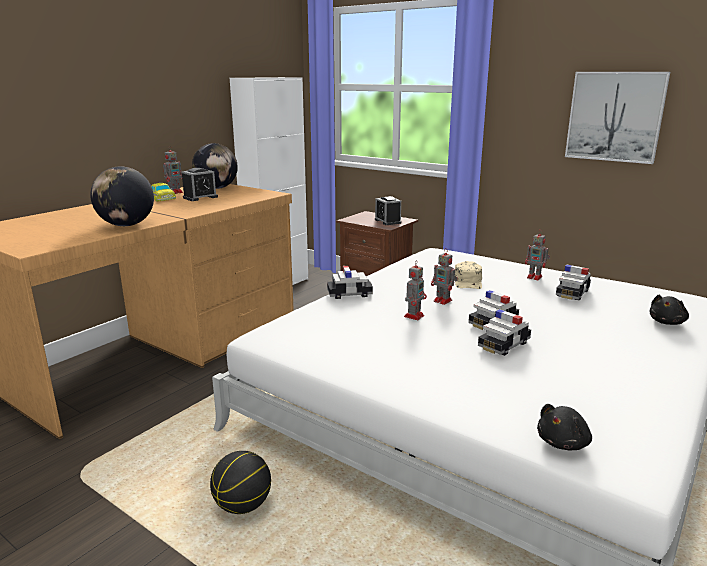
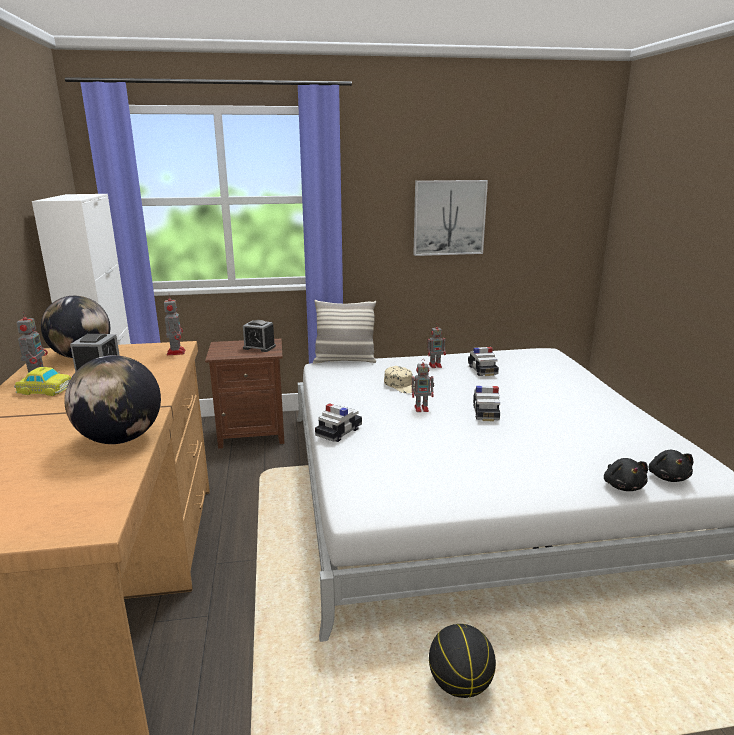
camera: 45 degrees left, 0 degrees up
toy robot [404,260,427,320] -> toy robot moved to [164,295,185,355]
toy car [478,309,531,356] -> none
black plush toy [650,295,689,325] -> black plush toy moved to [604,458,648,491]
none -> pillow [313,300,376,363]

